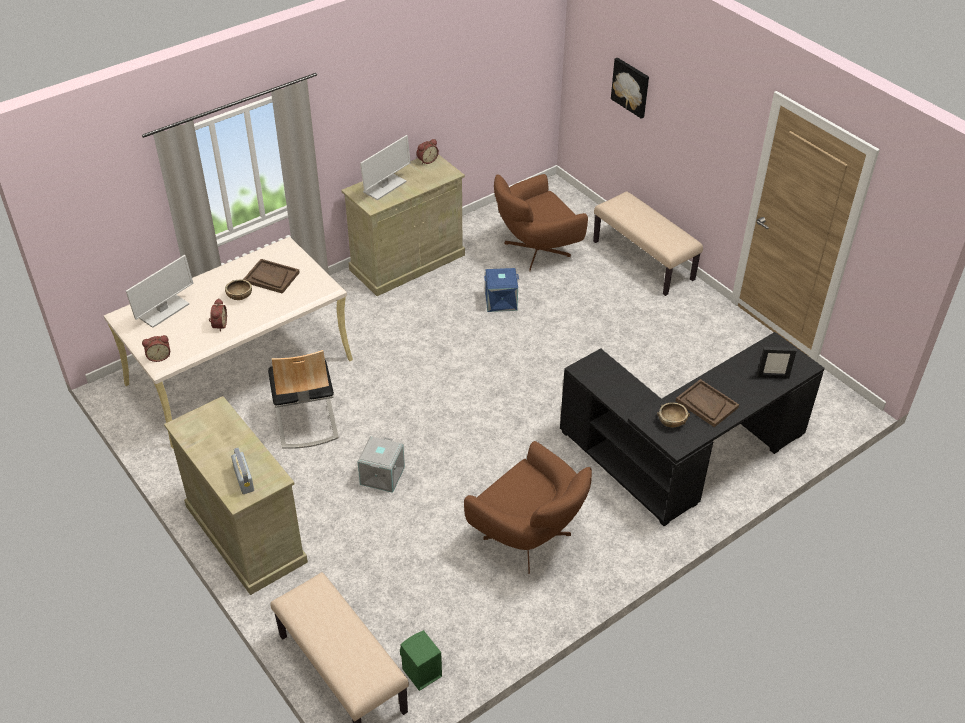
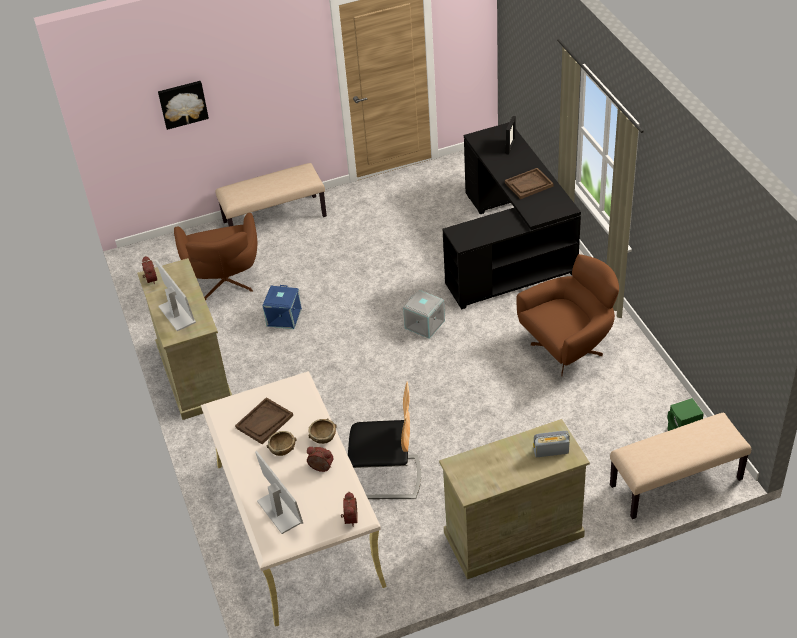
camera: 70 degrees left, 0 degrees up
grey storage box [358,436,405,493] -> grey storage box moved to [403,290,445,339]
brown bowl [657,403,690,428] -> brown bowl moved to [308,418,337,444]

